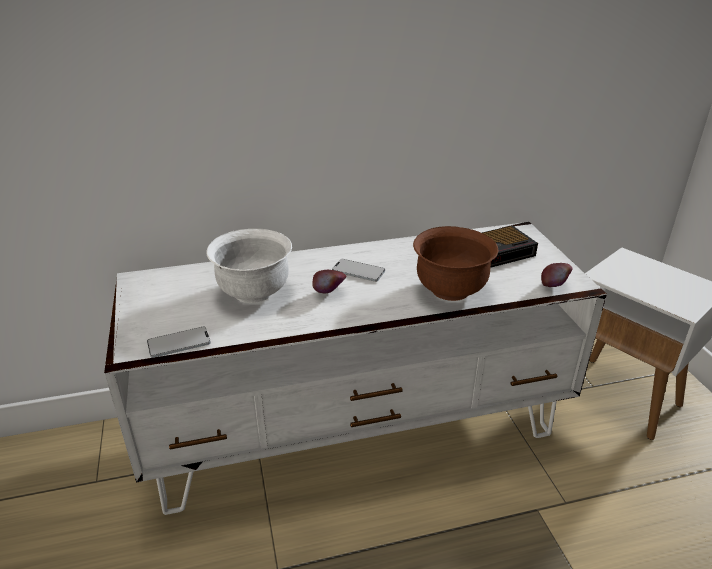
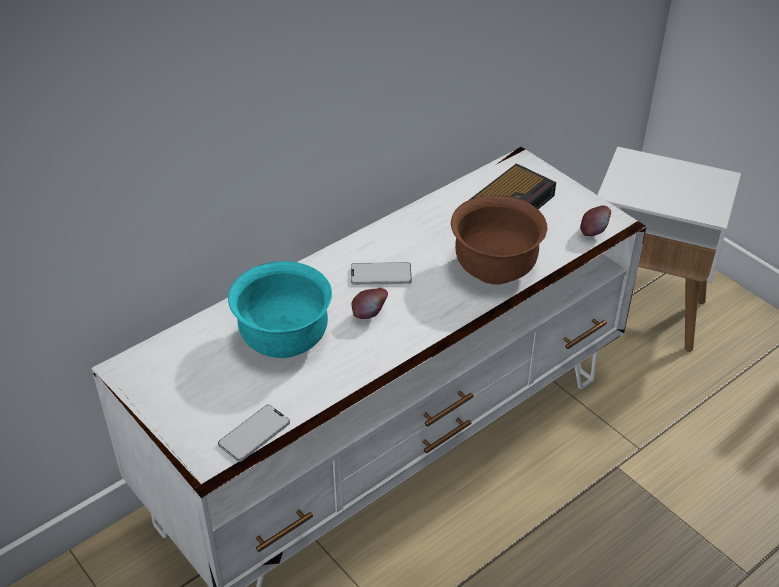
camera: 25 degrees left, 10 degrees up
white bowl [206,229,292,303] -> turquoise bowl [228,261,332,358]

